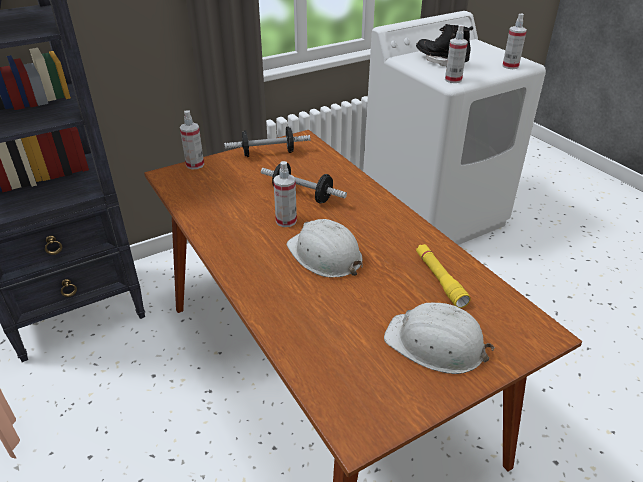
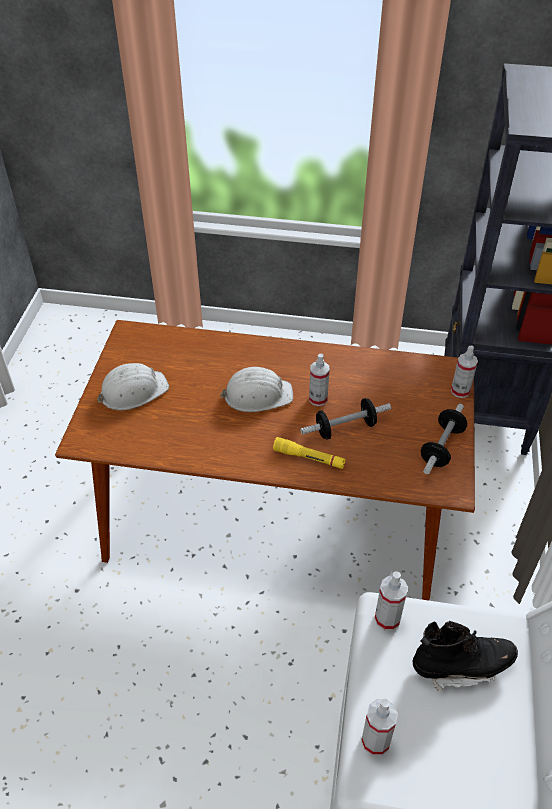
camera: 130 degrees right, 10 degrees up
yellow flashlight [416,244,471,308] -> yellow flashlight moved to [273,437,346,469]

